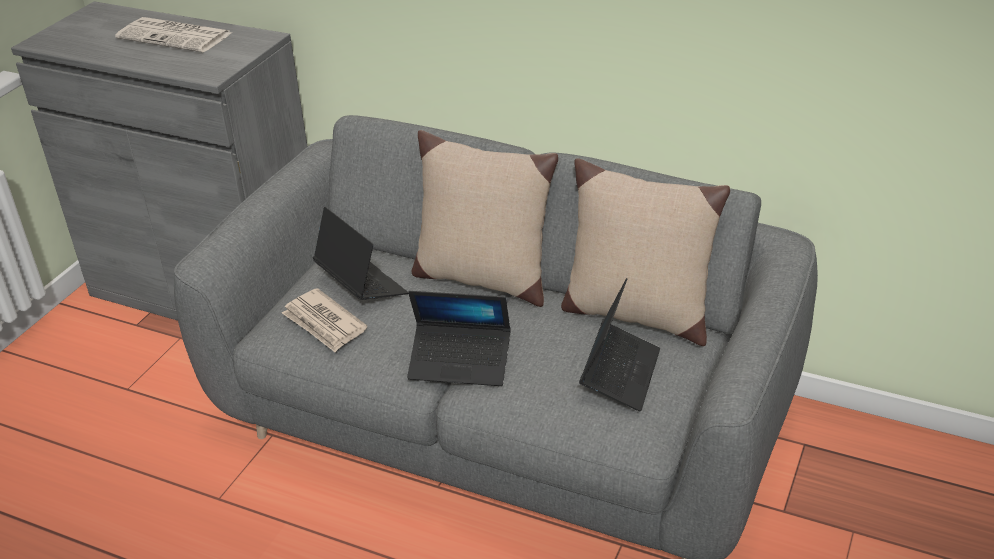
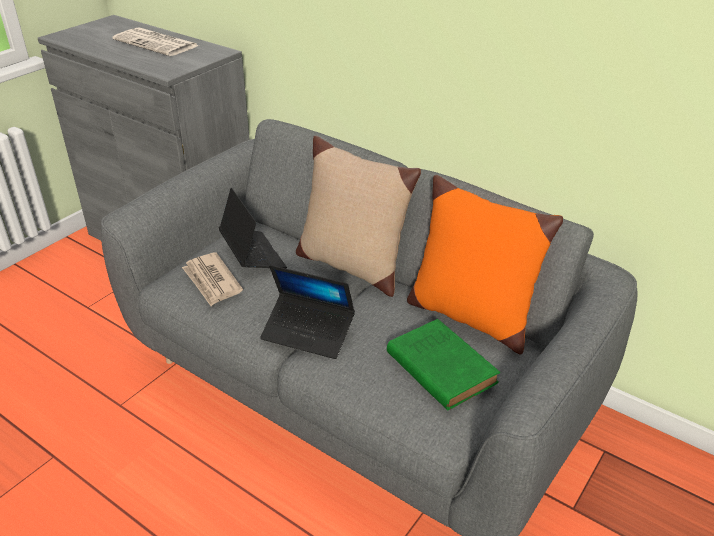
camera: 10 degrees right, 0 degrees up
beige pillow [561,158,730,346] -> orange pillow [407,175,563,355]
laptop [579,278,660,412] -> green book [387,319,500,410]

